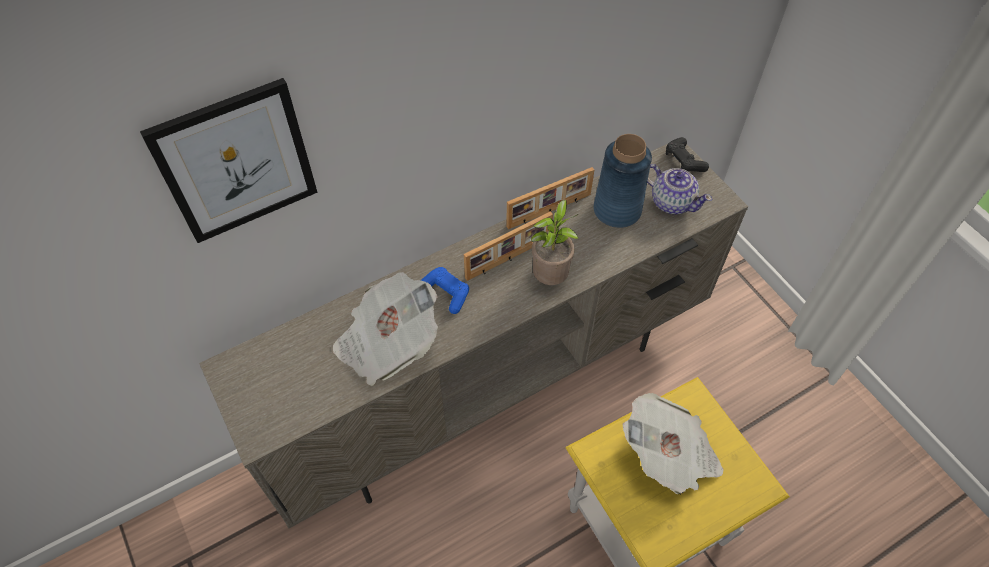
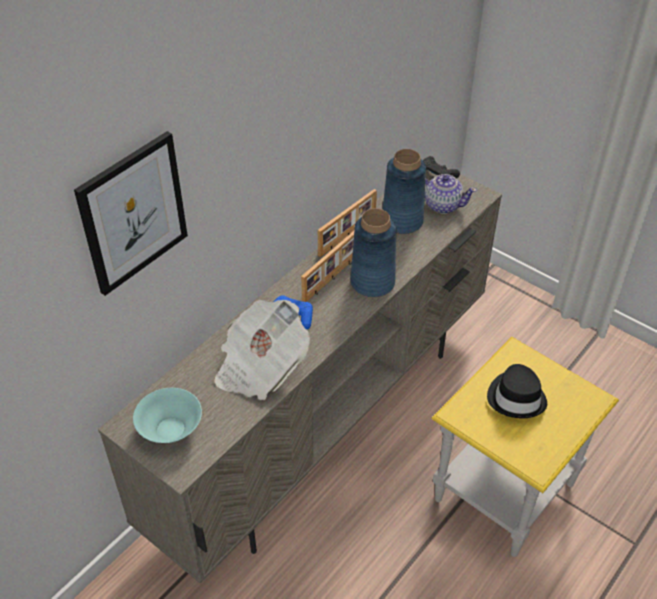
camera: 20 degrees left, 10 degrees down
potted plant [531,200,578,285] -> blue vase [351,208,397,297]
newspaper [623,393,724,494] -> black hat [487,364,547,418]
none -> turquoise bowl [133,388,202,443]

